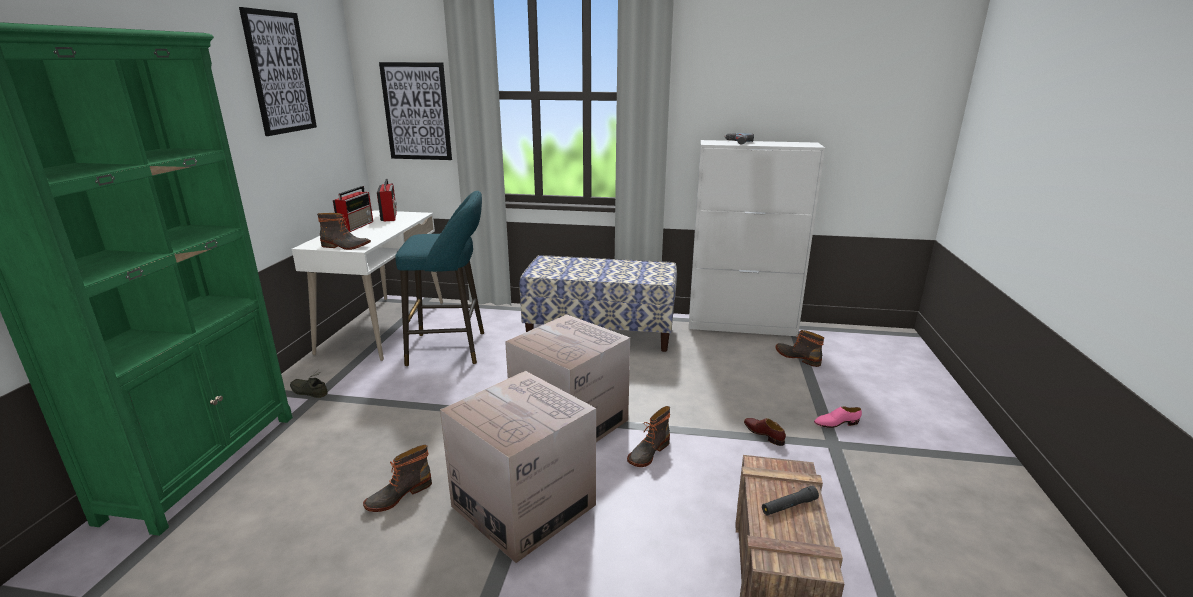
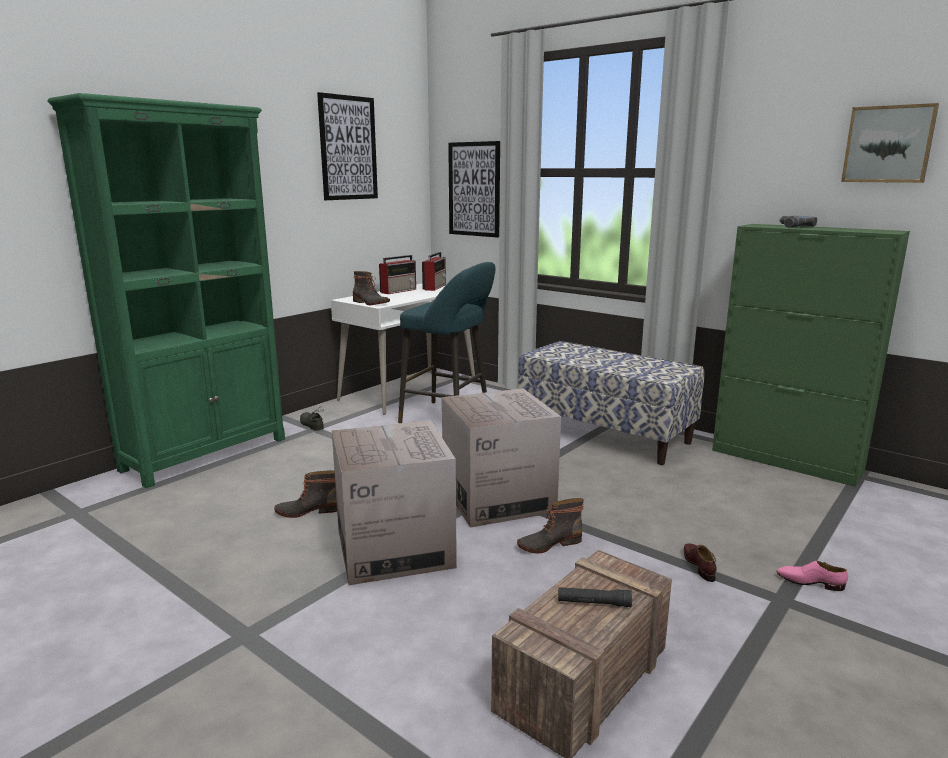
camera: 30 degrees right, 5 degrees down
white cabinet [689,140,825,336] -> green cabinet [712,224,910,487]
boot [775,330,824,367] -> none
none -> picture [841,103,939,183]

